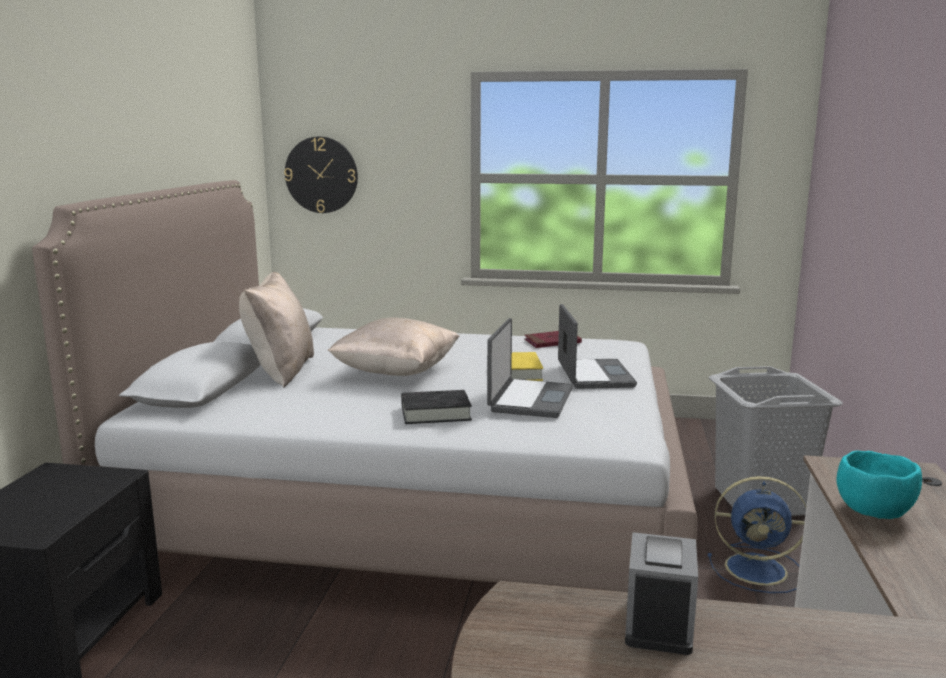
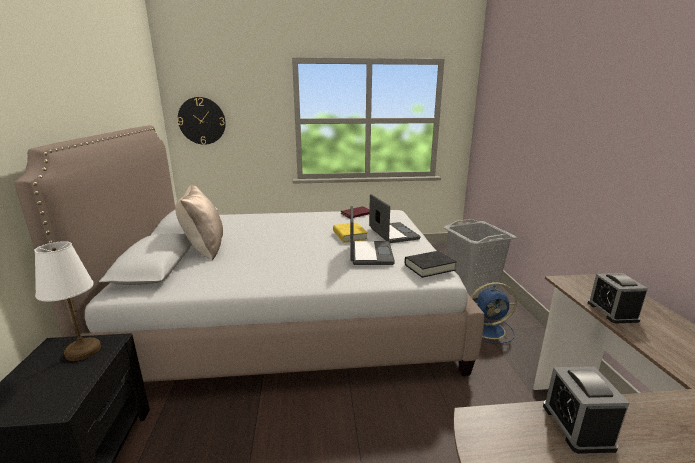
camera: 15 degrees left, 5 degrees up
beige pillow [327,317,459,376] -> none
black book [401,390,472,424] -> black book moved to [405,251,457,278]
turquoise bowl [836,450,922,519] -> alarm clock [588,273,648,324]
none -> white table lamp [34,241,101,361]

